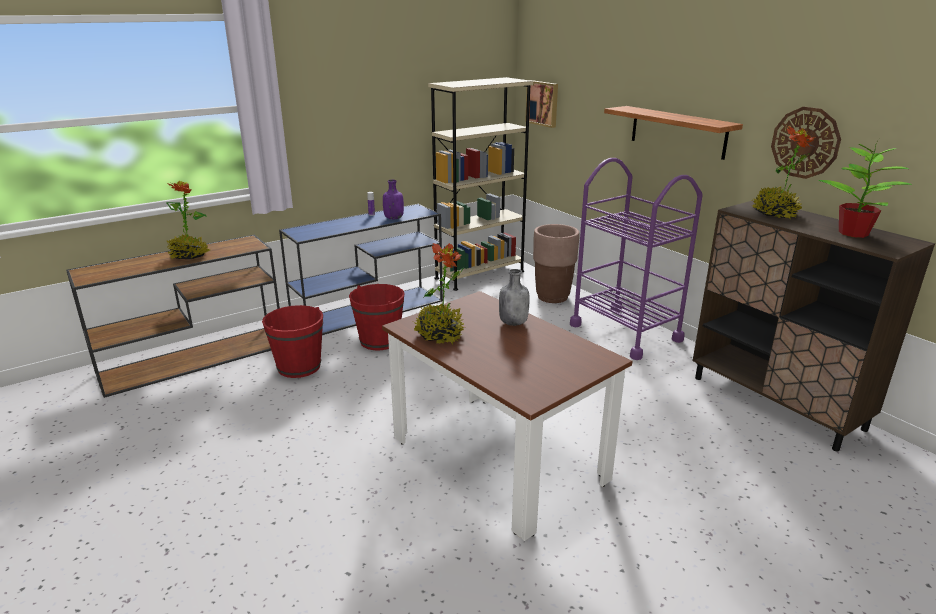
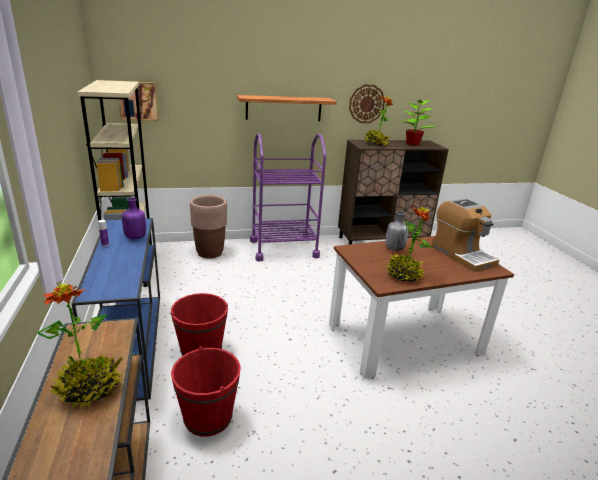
camera: 70 degrees left, 0 degrees up
none -> coffee machine [431,198,499,272]

